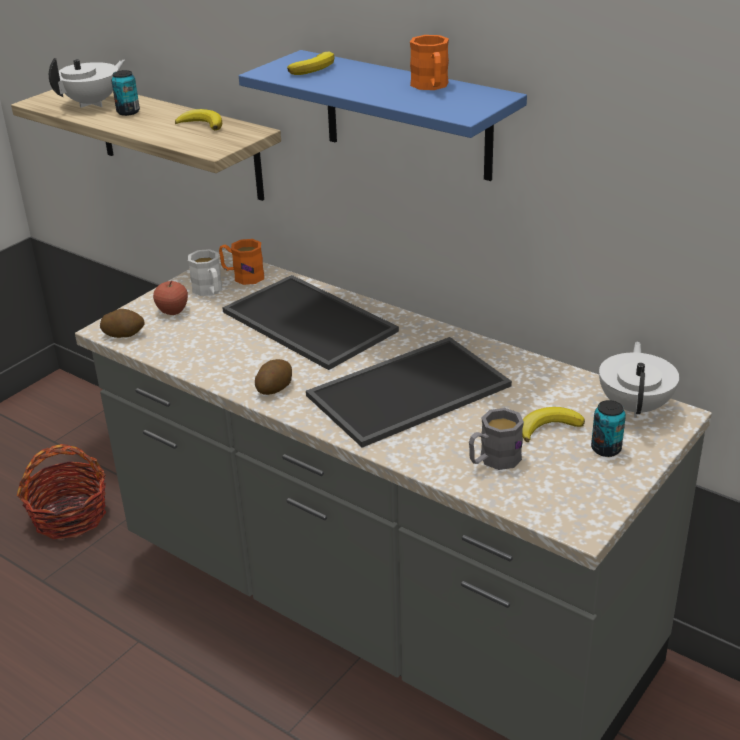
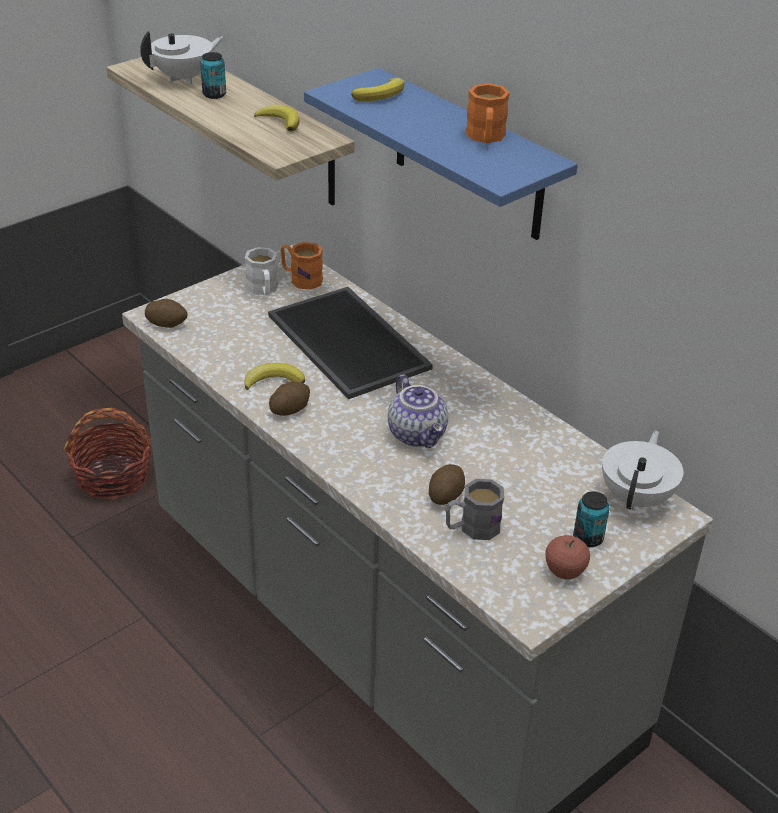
camera: 10 degrees right, 5 degrees up
apple [153,281,188,315] -> apple moved to [545,535,590,580]
tray [306,337,512,448] -> teapot [388,374,448,448]
banana [522,407,585,442] -> banana moved to [245,363,305,390]
none -> potato [429,464,465,505]

